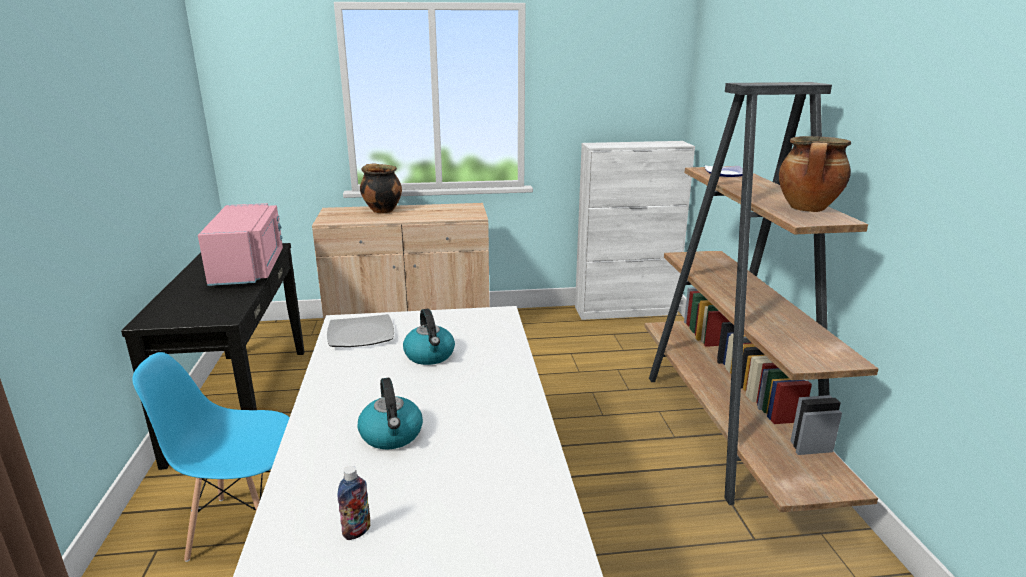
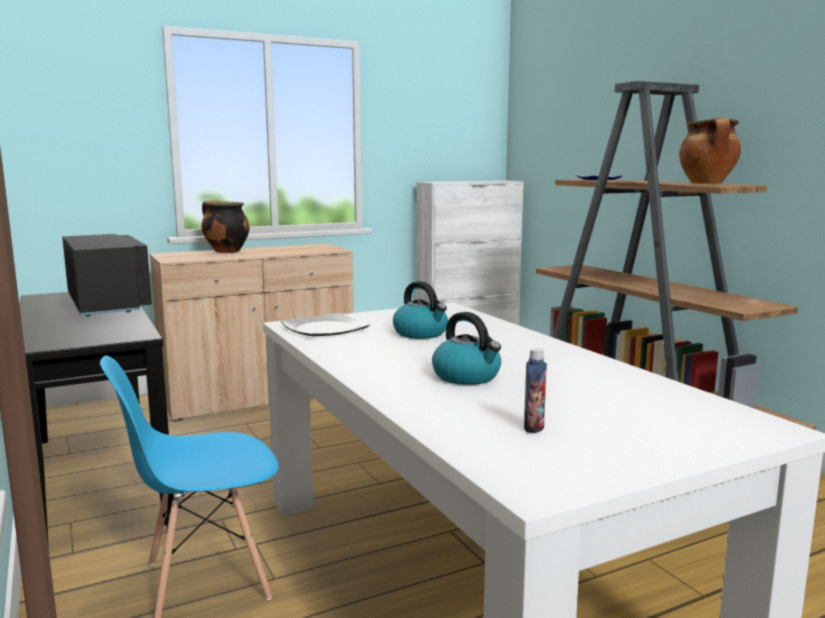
camera: 20 degrees left, 10 degrees down
pink microwave [198,203,283,286] -> black microwave [62,234,152,317]

